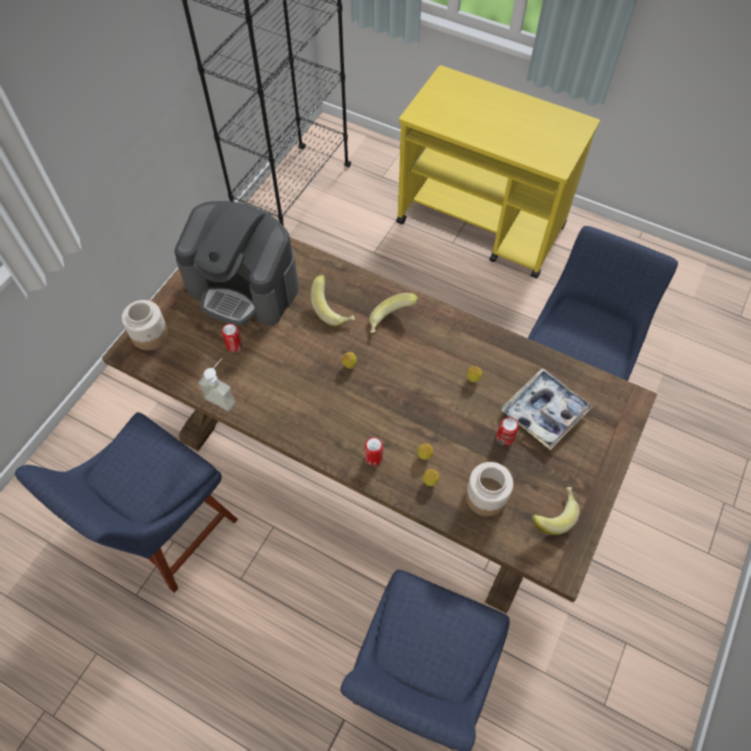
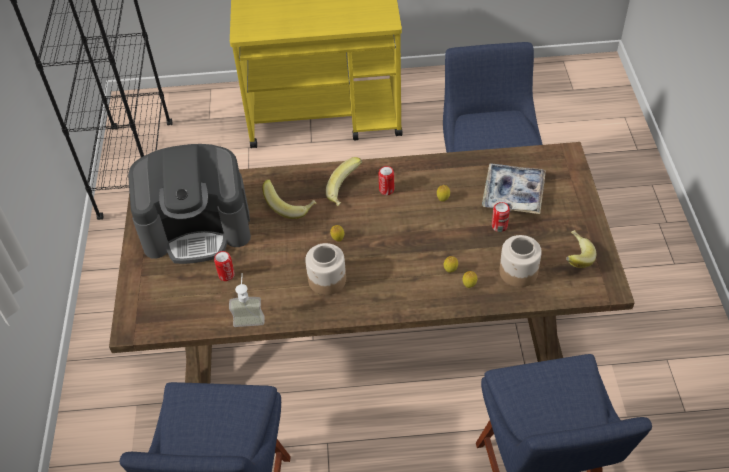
camera: 30 degrees left, 10 degrees down
jar [122,300,169,350] -> jar moved to [305,243,346,295]
can [365,437,383,466] -> can moved to [378,166,394,195]

